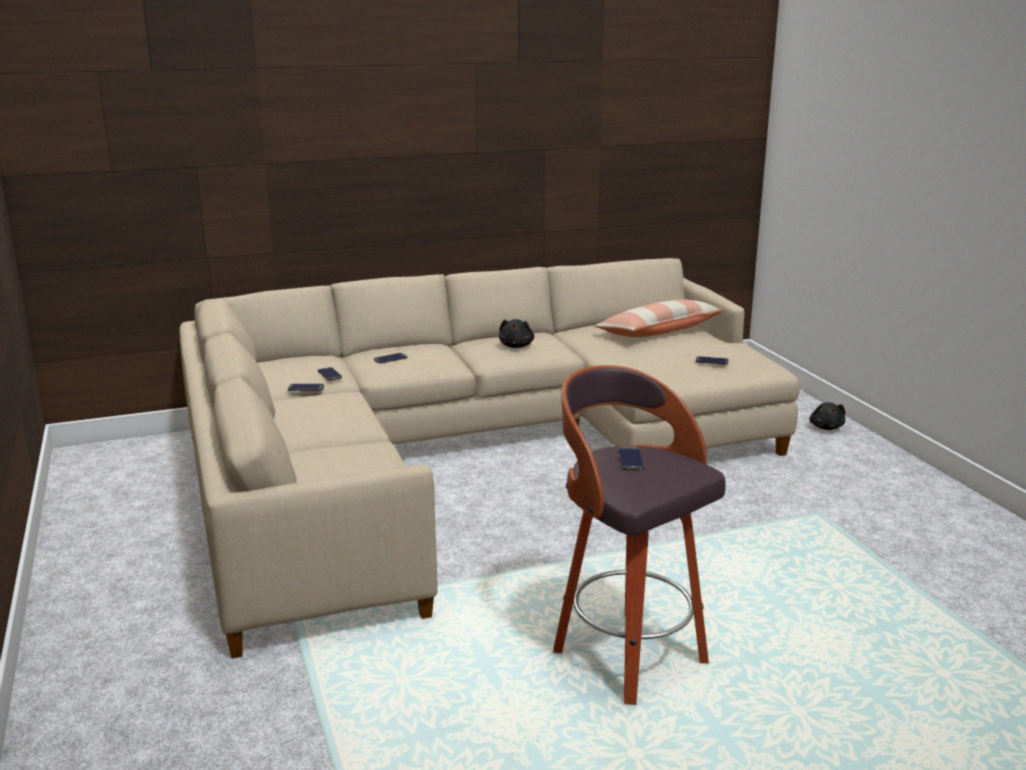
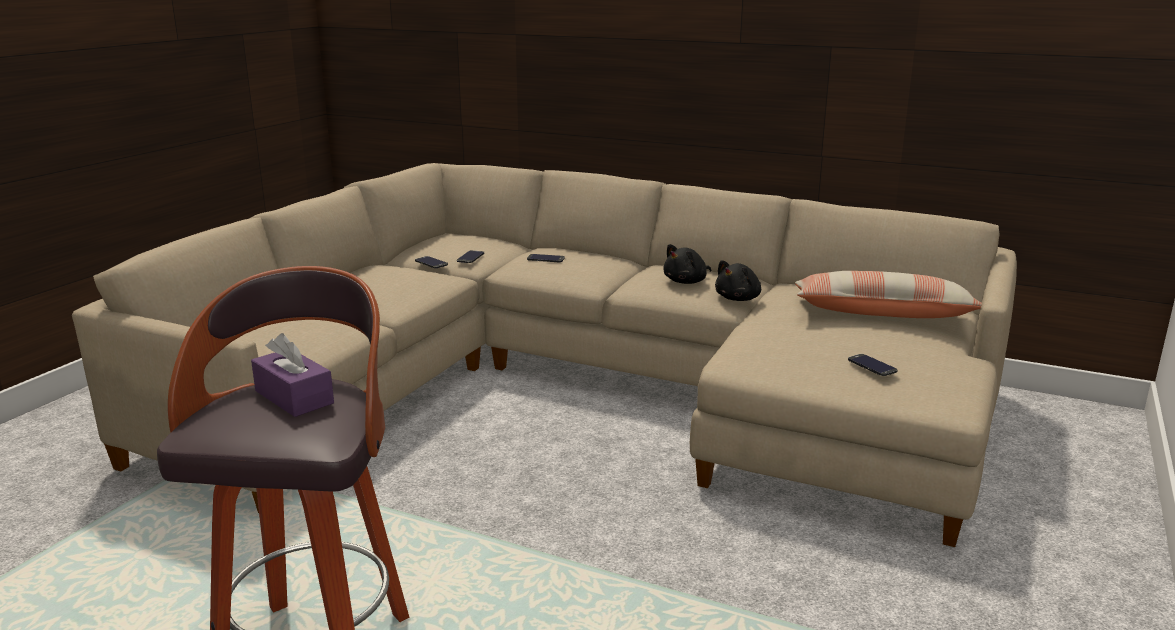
camera: 45 degrees right, 0 degrees up
phone [618,448,645,470] -> purple tissue box [251,333,334,417]
black plush toy [809,402,845,430] -> black plush toy moved to [715,260,761,301]

